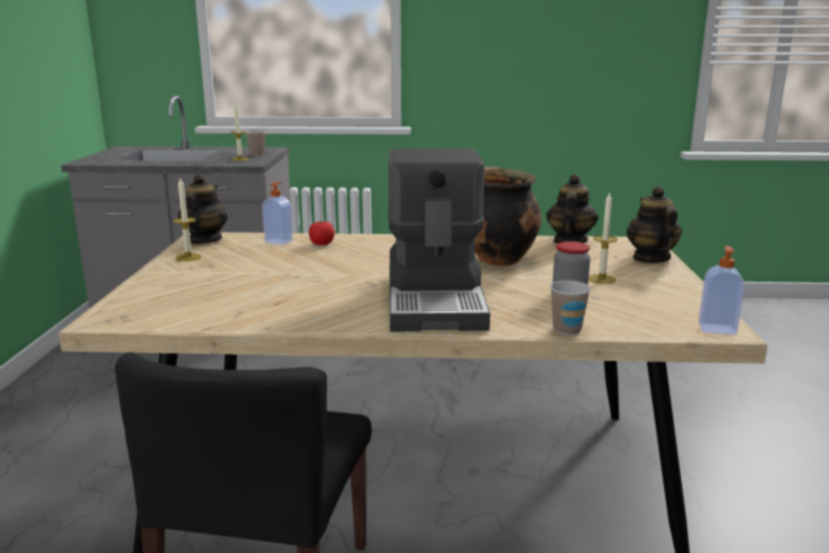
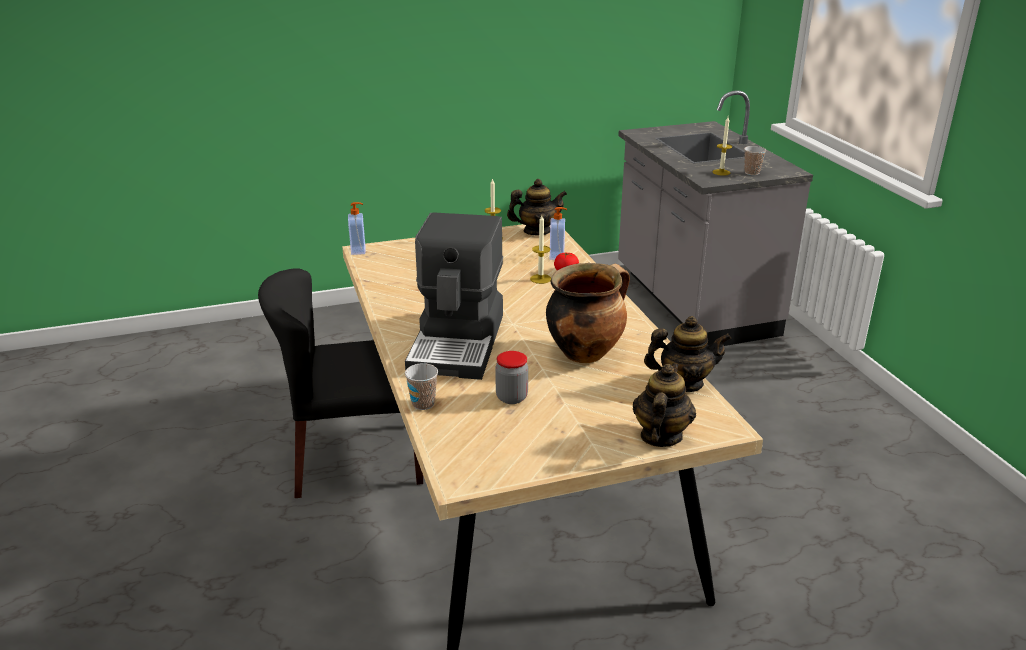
camera: 70 degrees right, 10 degrees up
coffee machine [388,149,490,332] -> coffee machine turned 60 degrees counterclockwise [405,212,503,380]
candle [589,192,618,284] -> candle moved to [530,215,551,284]
teapot [626,186,682,263] -> teapot turned 45 degrees counterclockwise [633,363,696,447]
soap dispenser [698,246,745,335] -> soap dispenser moved to [348,202,365,255]

